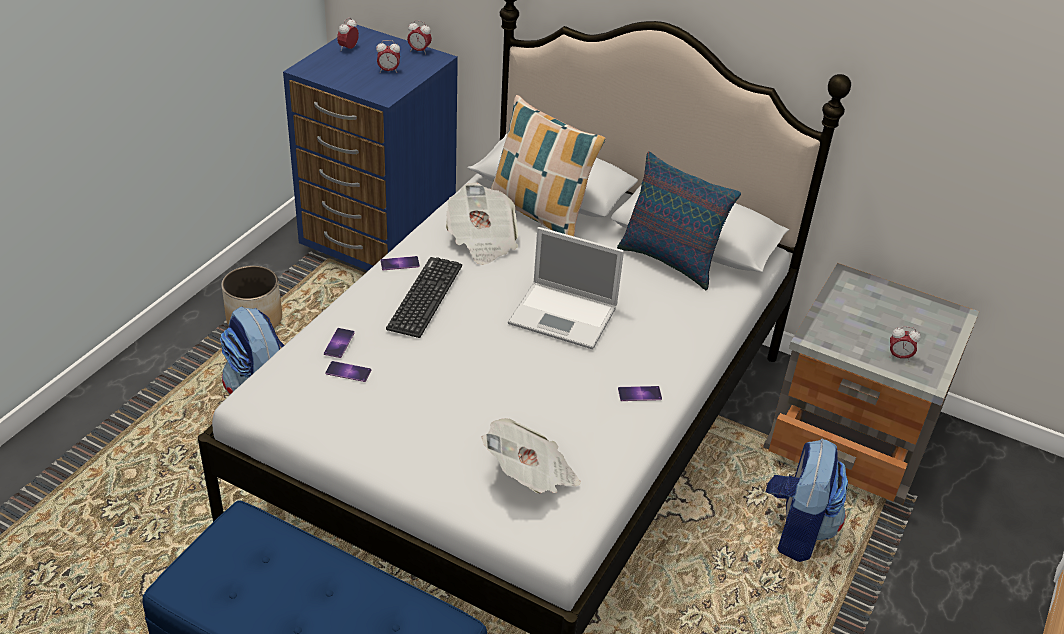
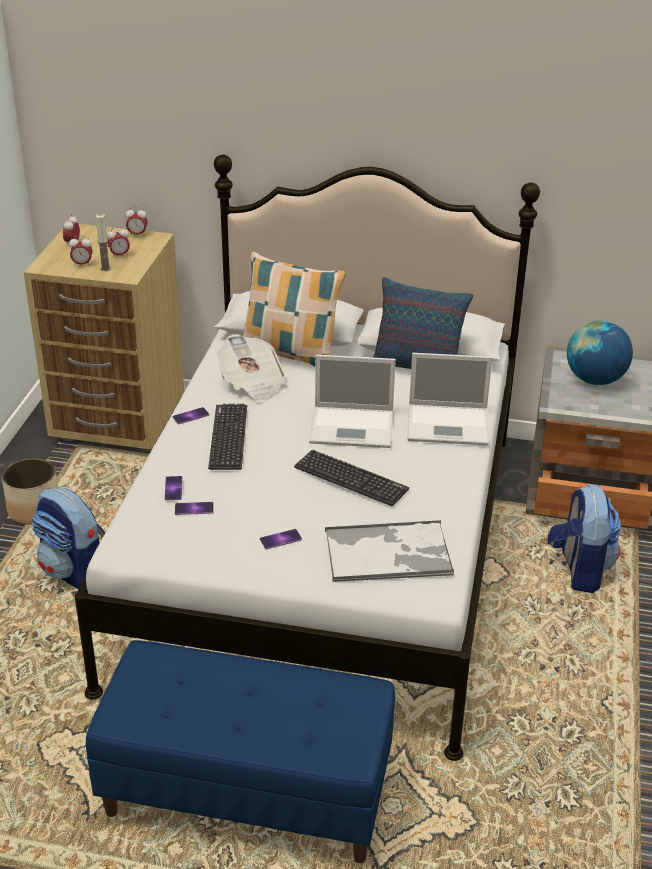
camera: 15 degrees left, 5 degrees down
blue dresser [283,25,458,271] -> brown dresser [24,224,184,452]
newspaper [481,418,581,494] -> tray [325,520,454,582]
phone [618,386,662,401] -> phone moved to [260,529,302,549]
alarm clock [889,326,921,362] -> alarm clock moved to [69,236,93,266]
none -> candle [95,214,111,271]
none -> keyboard [294,449,409,506]
none -> laptop [407,353,492,445]
none -> globe [567,320,633,385]

